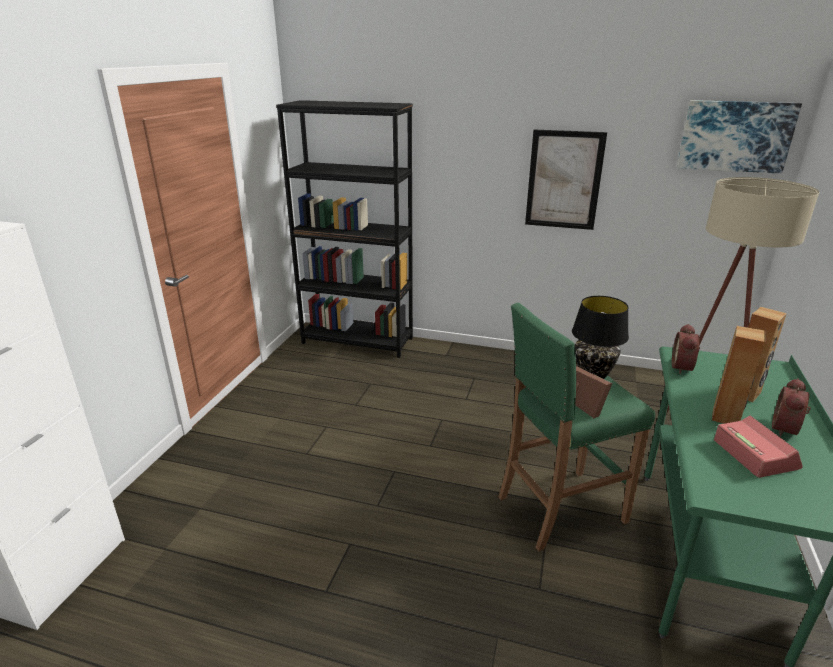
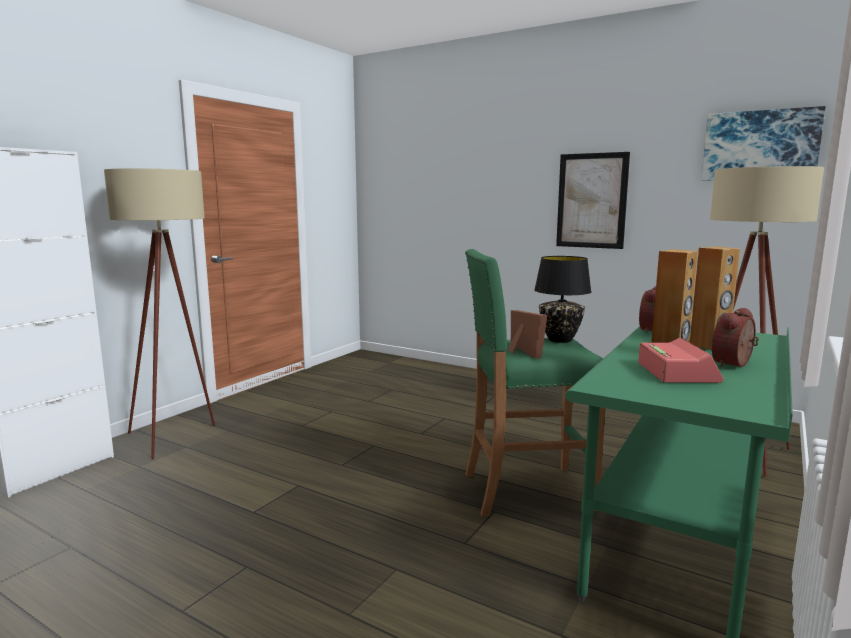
camera: 15 degrees right, 15 degrees down
black bookcase [276,100,413,358] -> none
none -> beige floor lamp [104,168,215,459]

